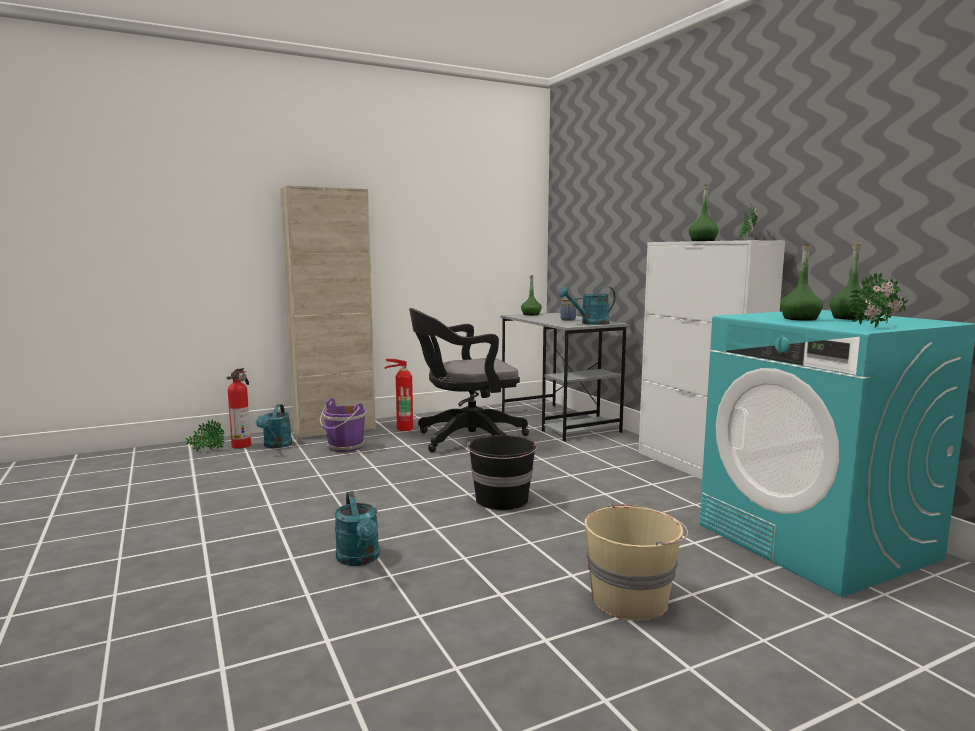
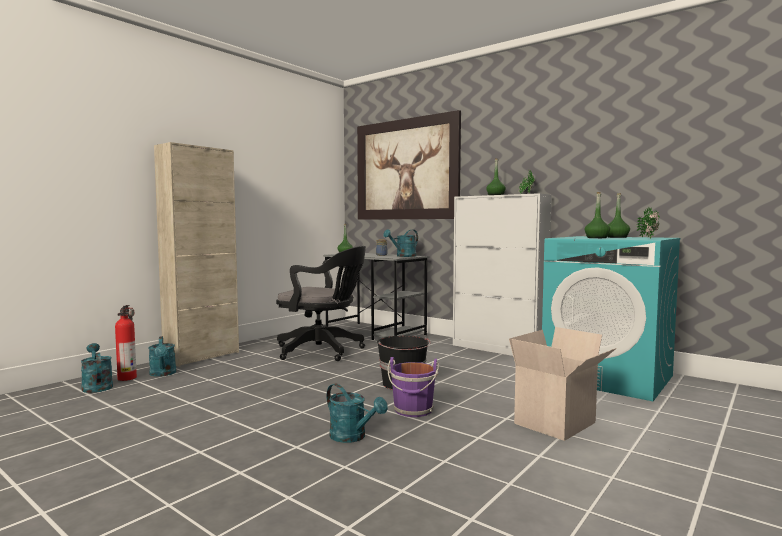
camera: 25 degrees left, 5 degrees down
potted plant [186,420,225,452] -> turquoise watering can [81,343,113,393]
purple bucket [320,398,366,452] -> purple bucket moved to [388,357,439,417]
fire extinguisher [385,359,413,431] -> none
black office chair [409,308,529,452] -> black office chair turned 120 degrees counterclockwise [276,246,366,361]
beige bucket [585,504,688,621] -> cardboard box [509,327,617,441]
none -> picture [357,110,461,220]

